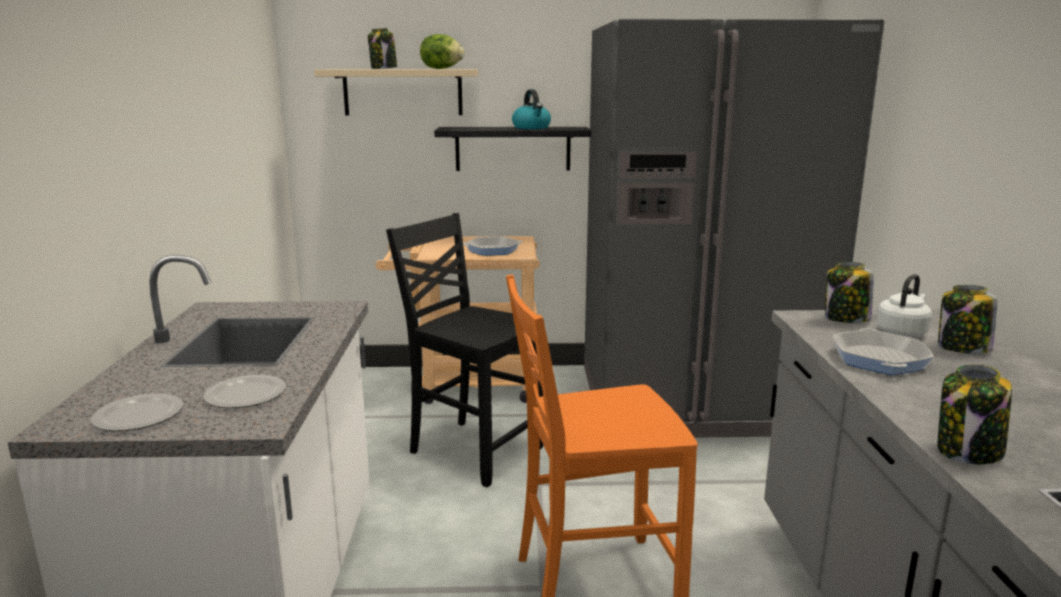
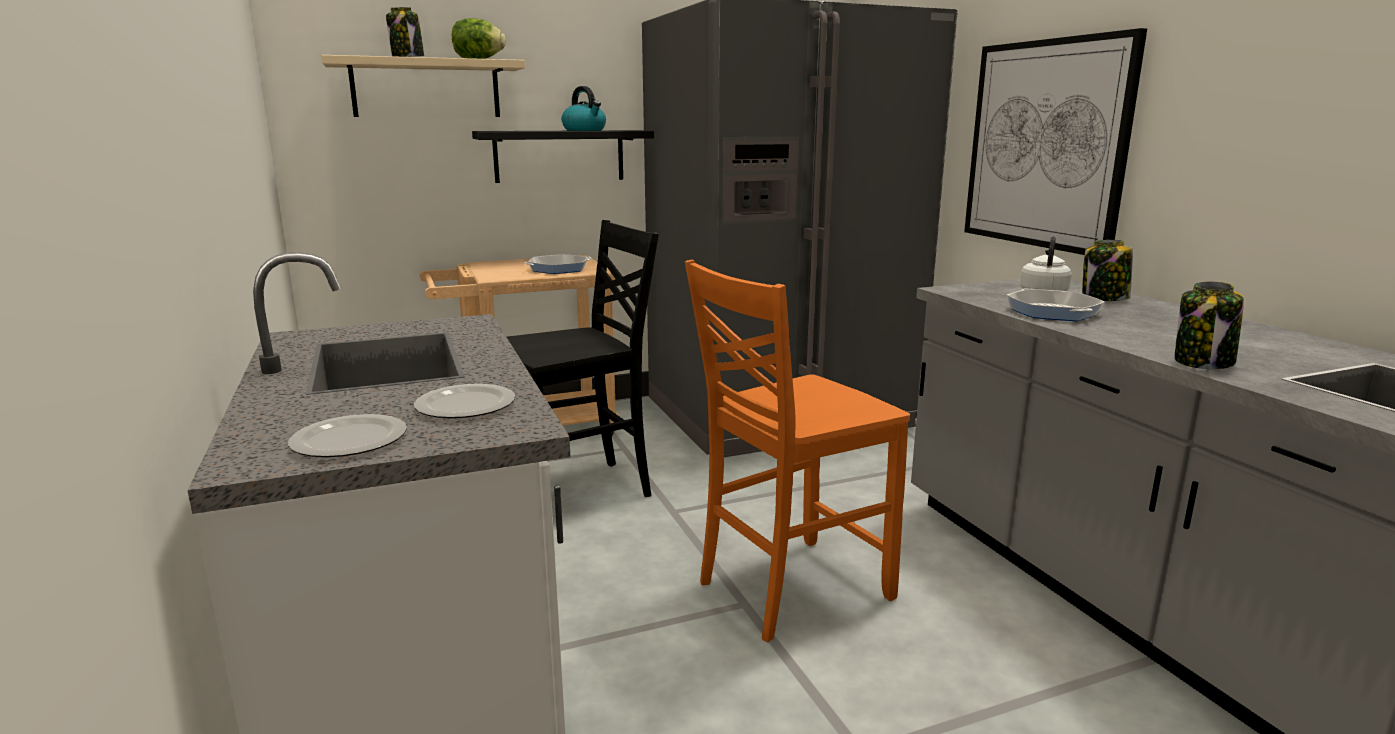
camera: 20 degrees left, 0 degrees up
black chair [386,213,543,487] -> black chair turned 135 degrees clockwise [507,220,659,497]
jar [825,262,874,323] -> none
none -> picture [964,28,1147,255]

